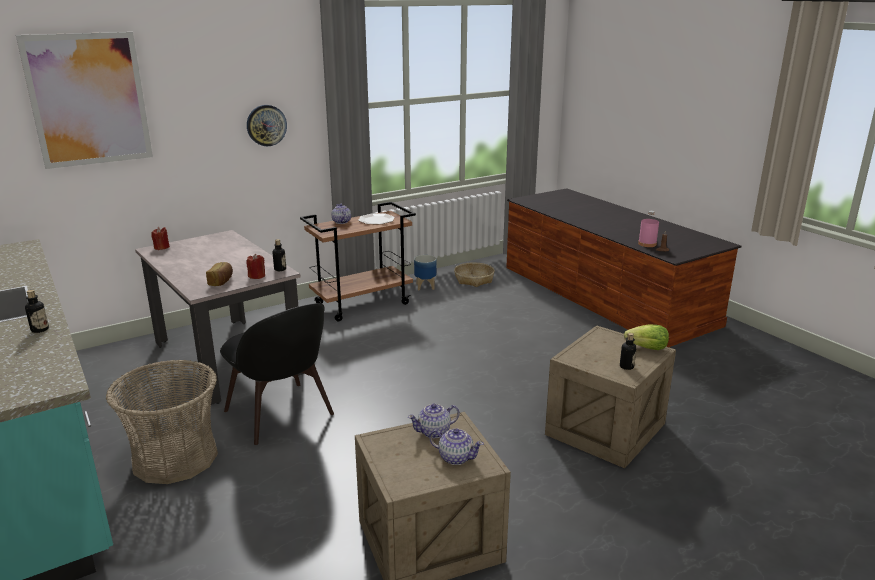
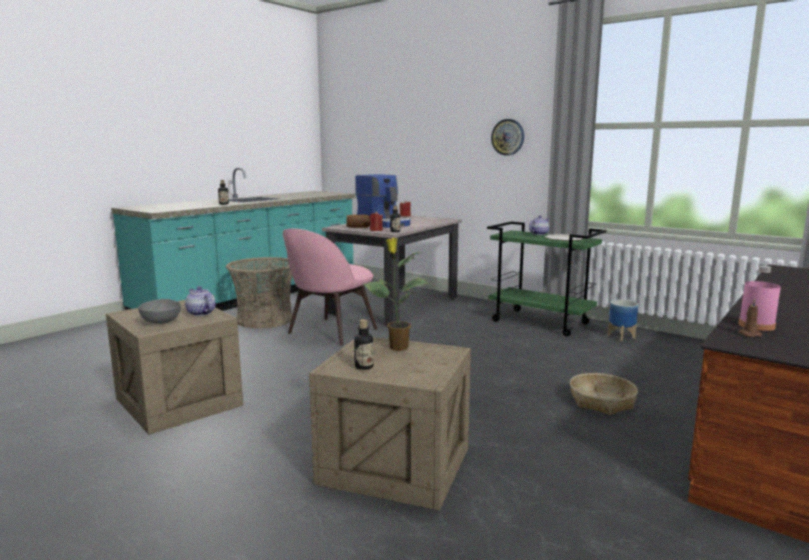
camera: 70 degrees right, 10 degrees down
picture [16,32,153,169] -> none
black chair [220,303,334,445] -> pink chair [283,229,377,346]
brown cart [300,202,416,322] -> green cart [487,222,607,336]
teapot [429,428,484,465] -> grey bowl [138,299,181,324]
basket [454,263,495,287] -> basket moved to [570,373,638,415]
lettuce [624,324,669,350] -> none
none -> coffee machine [355,174,410,228]
none -> potted plant [364,238,429,351]

